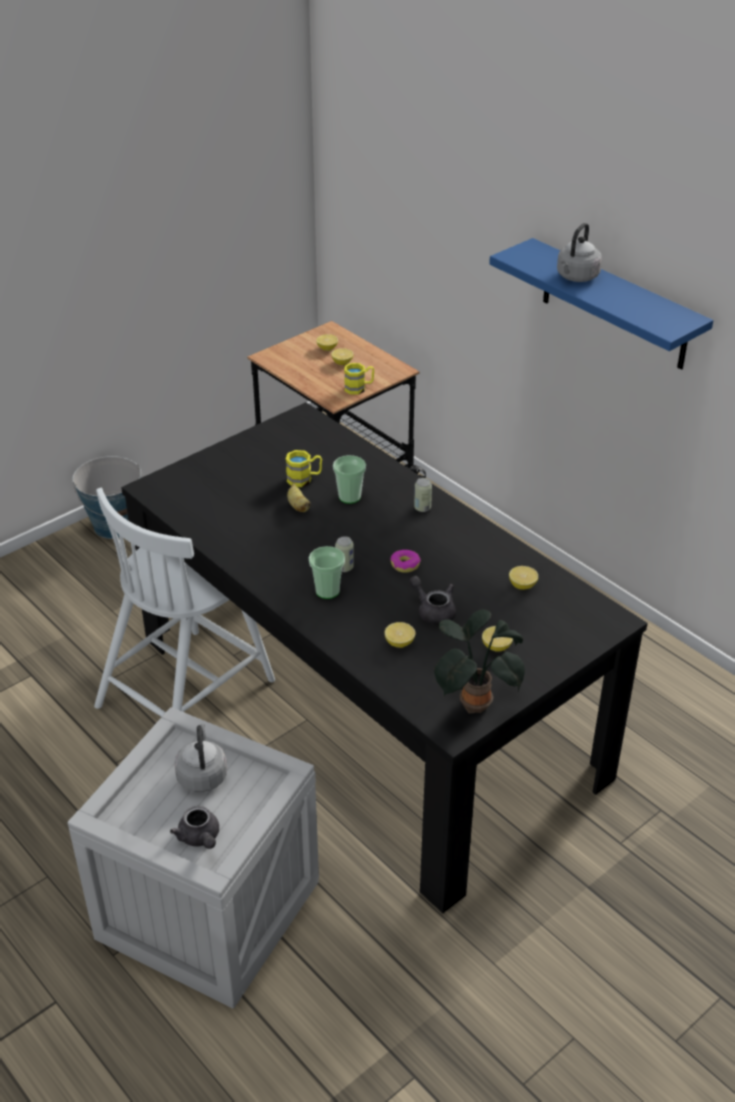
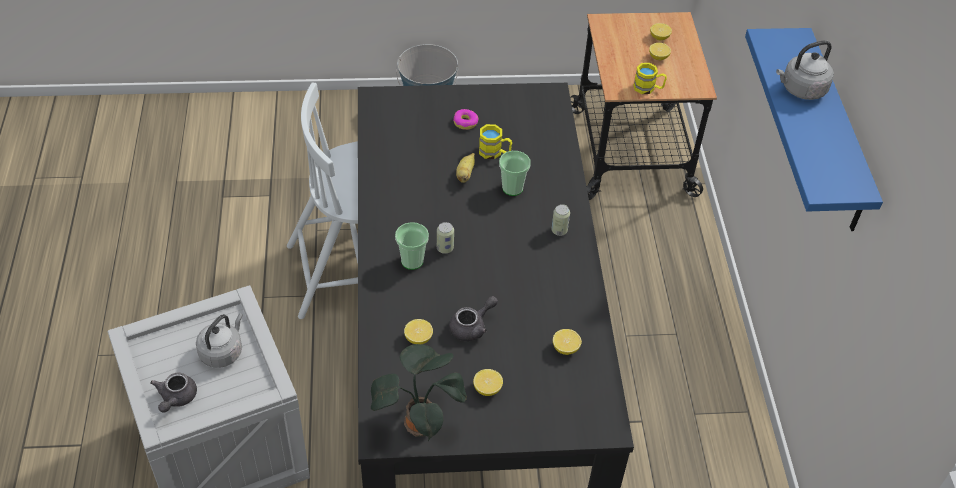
camera: 35 degrees right, 10 degrees up
donut [390,550,421,573] -> donut moved to [453,109,479,130]
grey teapot [409,576,456,625] -> grey teapot turned 60 degrees clockwise [449,296,498,341]

